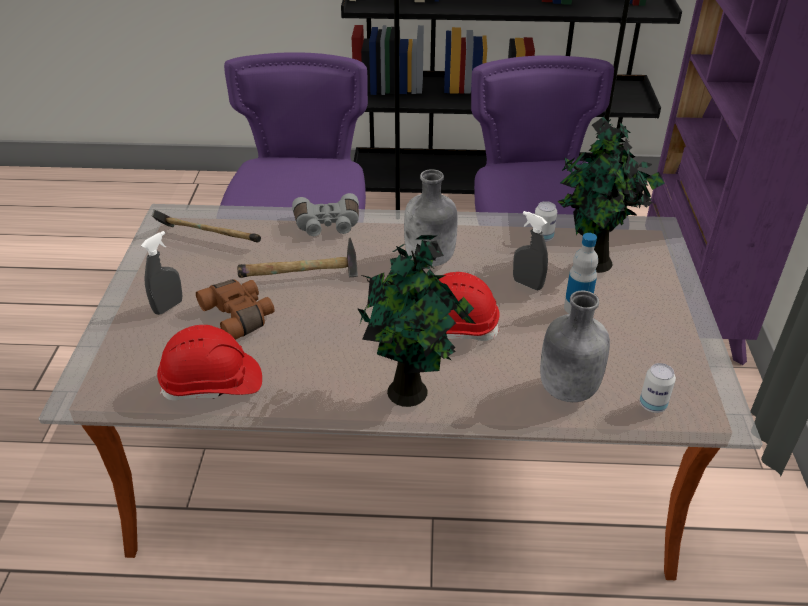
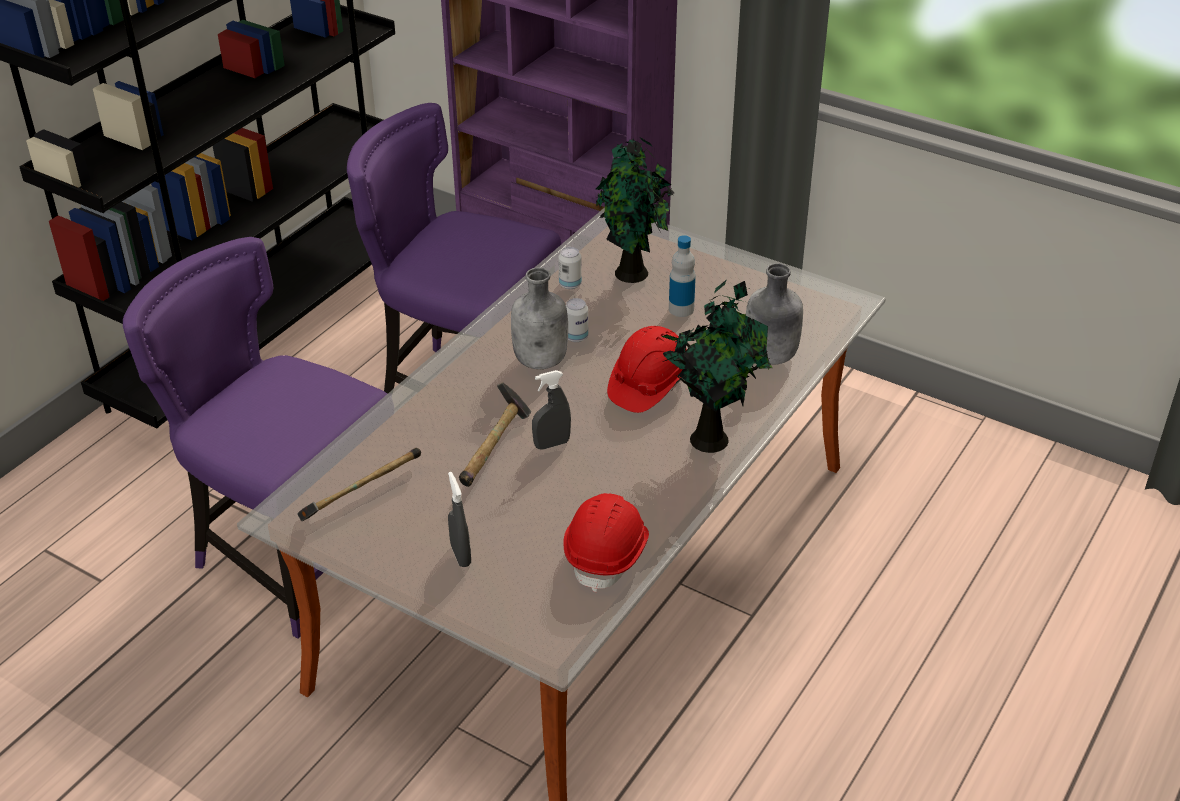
camera: 60 degrees left, 0 degrees up
brown binoculars [196,279,275,340] -> none
grey binoculars [292,193,359,236] -> none
grey spray bottle [513,211,548,290] -> grey spray bottle moved to [532,370,571,450]
can [640,363,676,413] -> can moved to [566,298,588,342]

